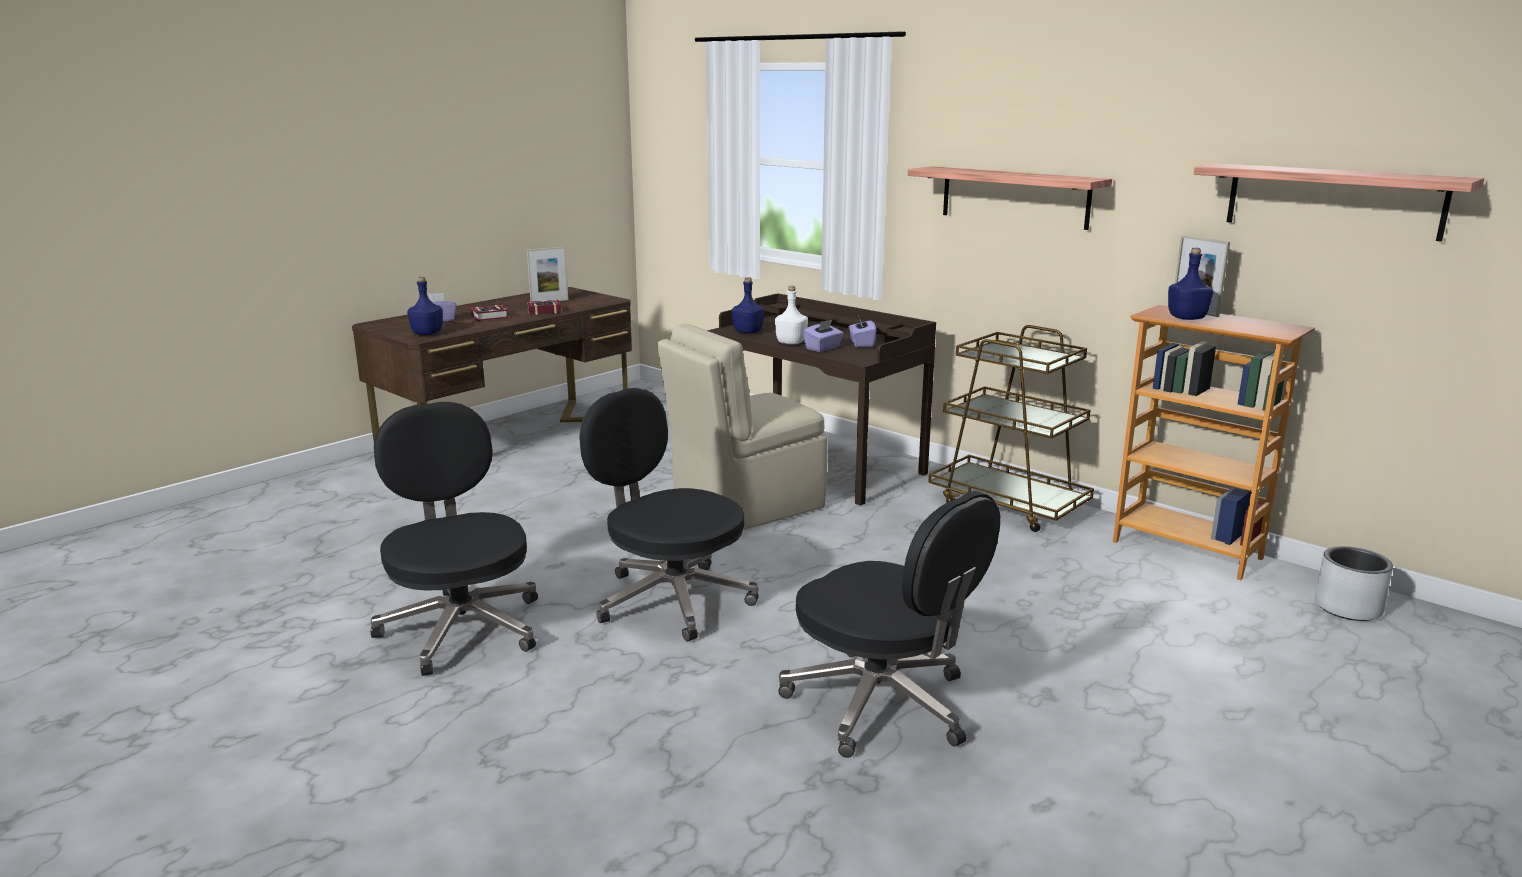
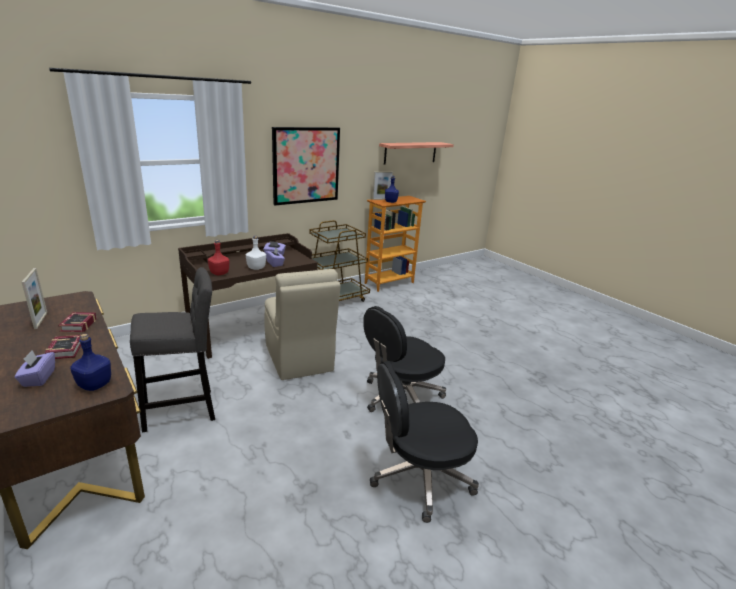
camera: 80 degrees left, 5 degrees up
blue bottle [732,277,764,334] -> red bottle [208,240,229,275]
black office chair [778,491,1000,758] -> none
shelf [908,166,1112,230] -> picture [272,127,340,206]
grey planter [1315,546,1393,621] -> none
none -> grey stool [130,267,215,433]

